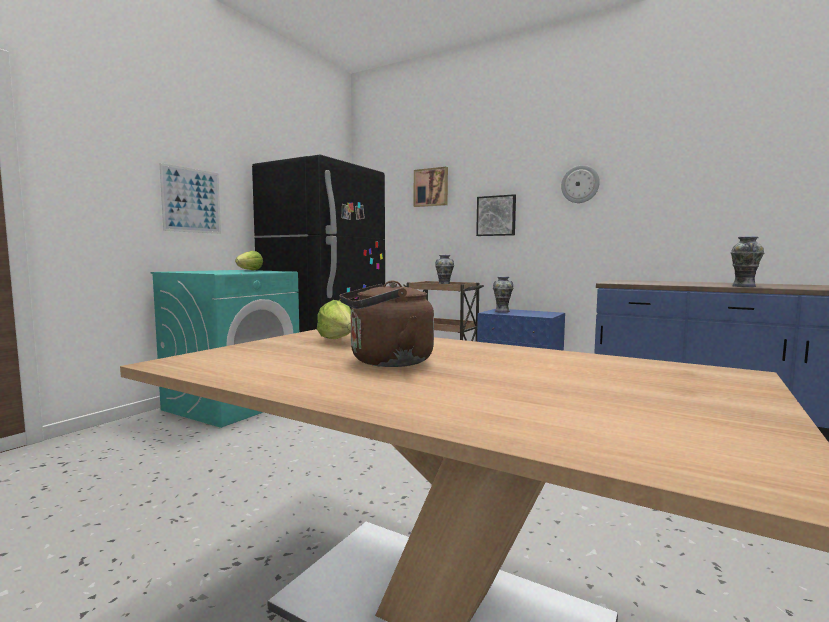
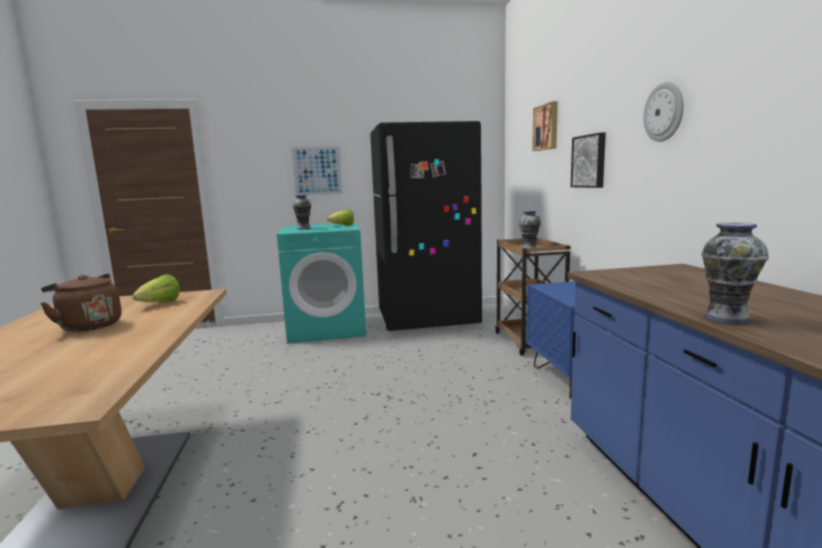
camera: 50 degrees right, 5 degrees up
vase [493,276,514,313] -> vase moved to [292,194,311,230]

